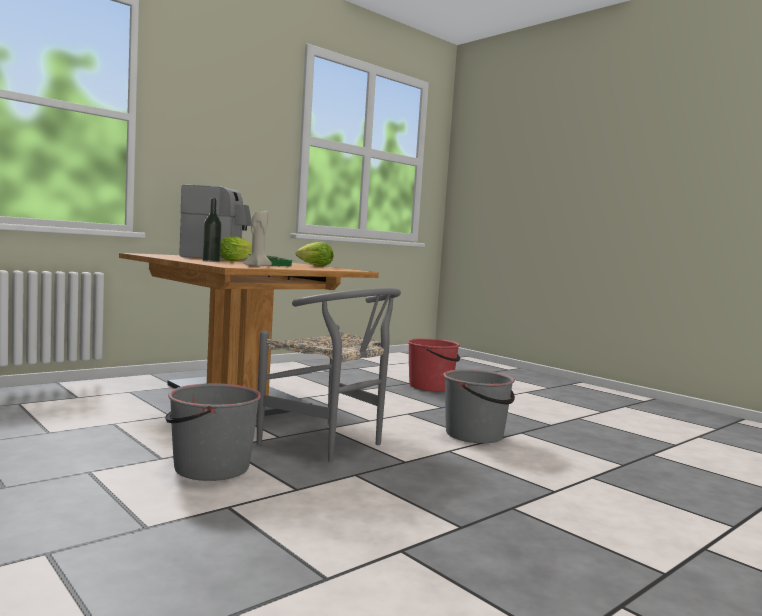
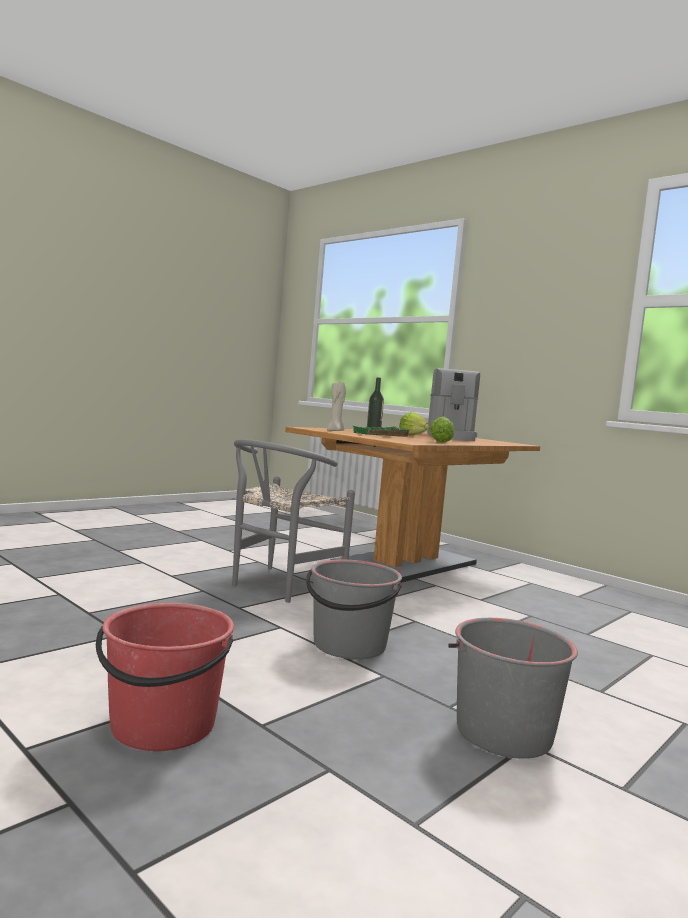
camera: 85 degrees right, 0 degrees up
grey bucket [165,383,261,481] -> grey bucket moved to [448,618,578,759]
red bucket [407,338,460,391] -> red bucket moved to [96,603,234,751]

